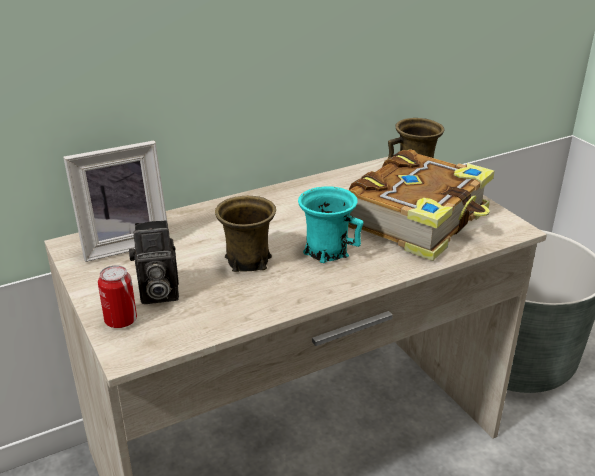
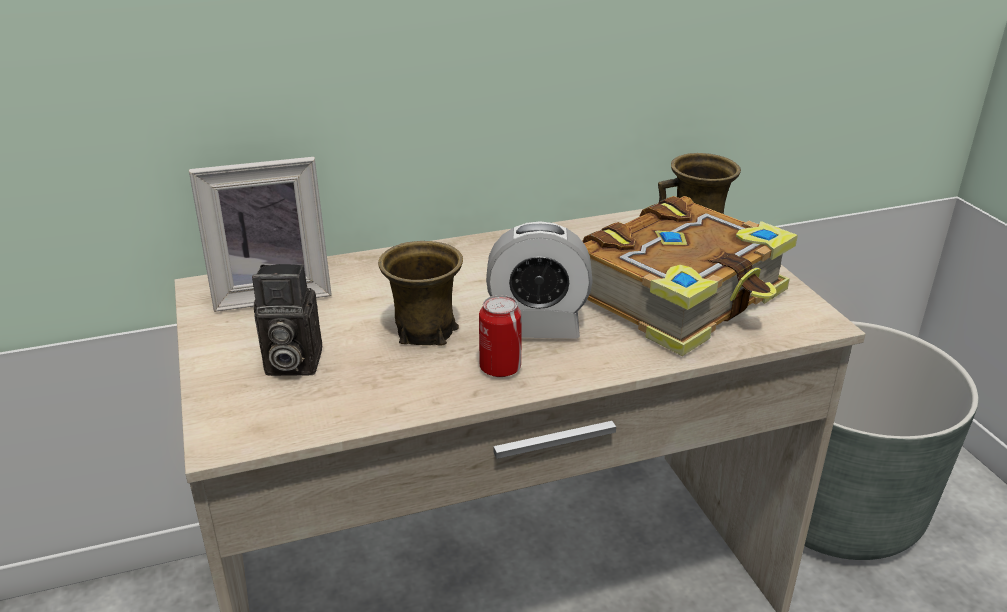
camera: 10 degrees right, 0 degrees up
can [98,265,137,328] -> can moved to [479,295,522,377]
turquoise mug [298,186,364,263] -> alarm clock [486,221,593,339]

